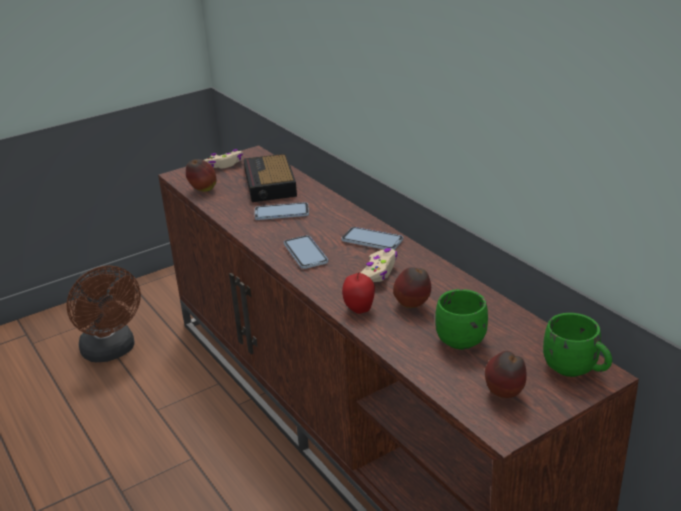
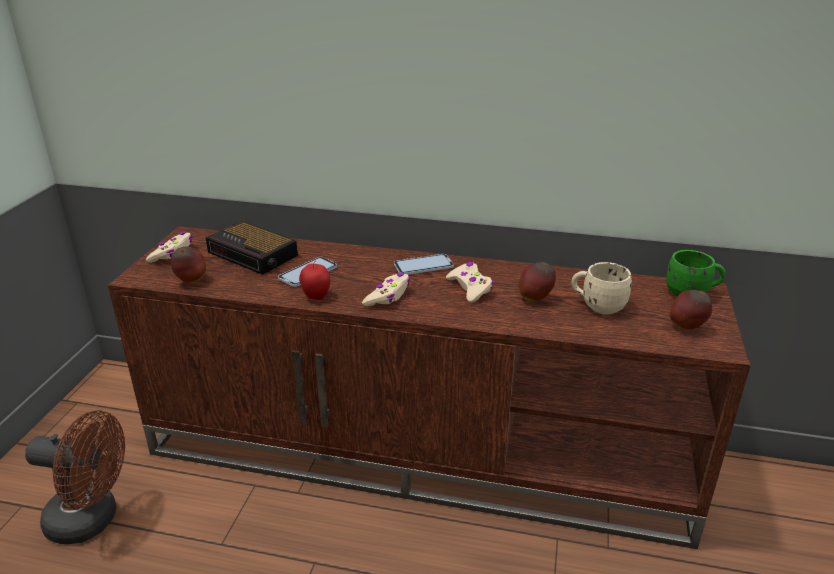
camera: 45 degrees left, 0 degrees up
phone [284,235,328,269] -> beige game controller [362,273,410,307]
apple [342,272,375,314] -> apple moved to [299,262,330,300]
green mug [435,289,488,350] -> beige mug [572,262,632,315]

